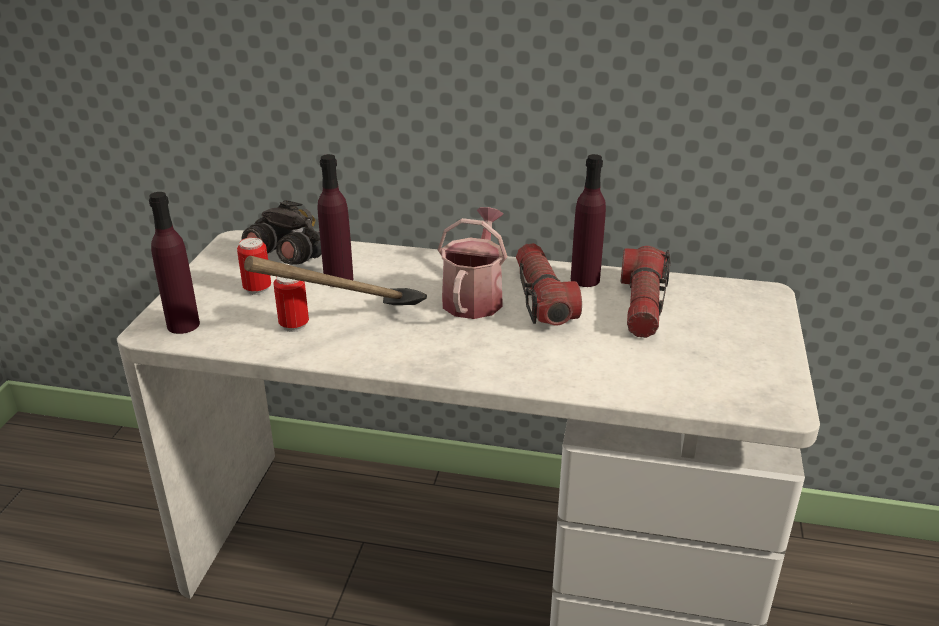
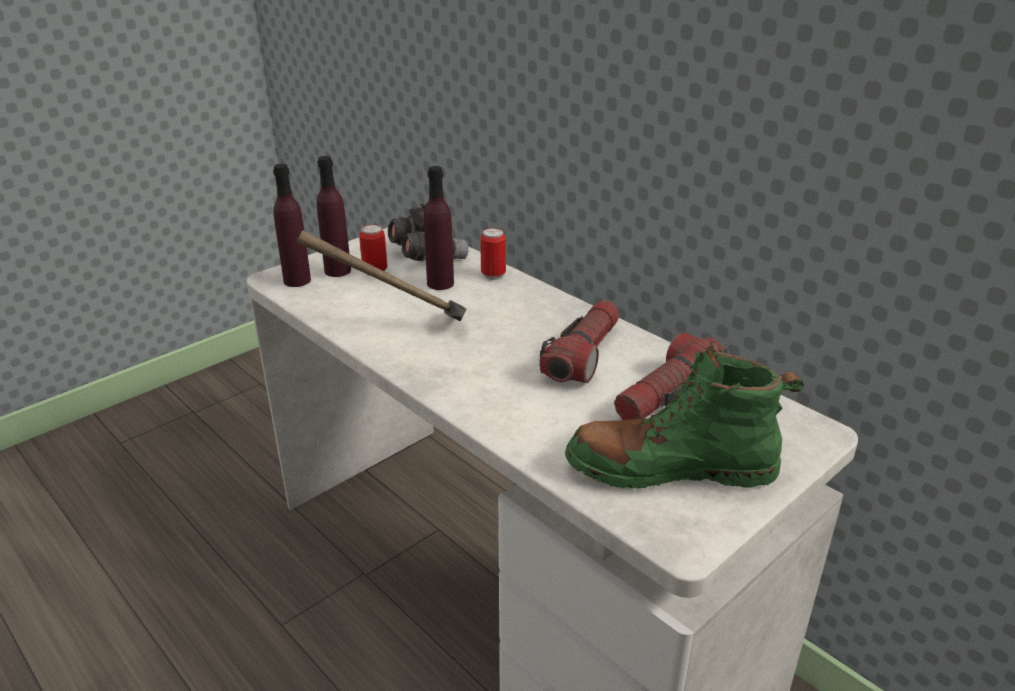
camera: 35 degrees right, 0 degrees up
can [273,276,309,332] -> can moved to [480,228,506,280]
watering can [438,207,507,319] -> none
purple bottle [571,154,606,287] -> purple bottle moved to [317,156,351,277]
none -> green boot [565,341,804,489]

